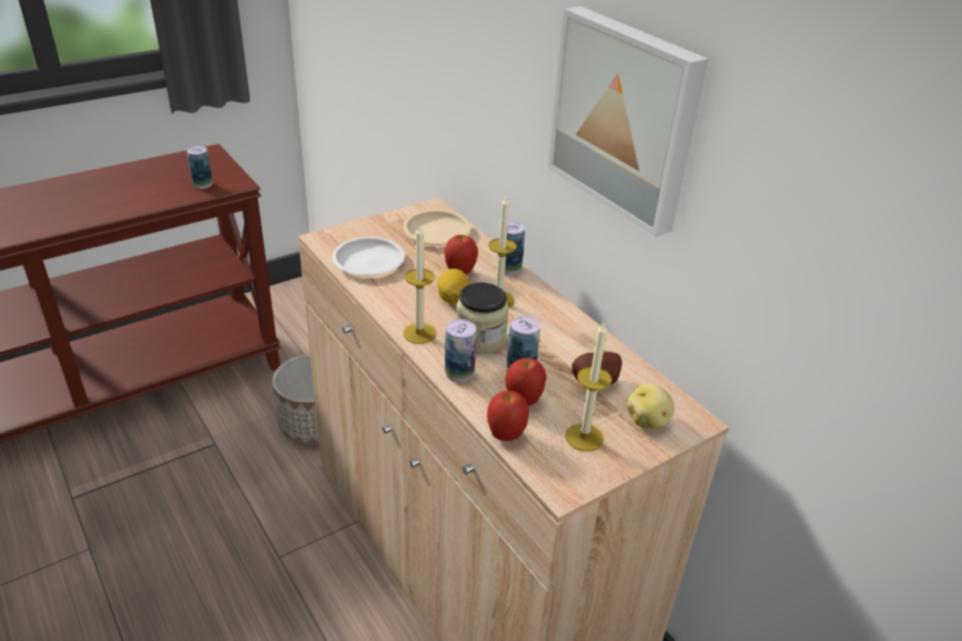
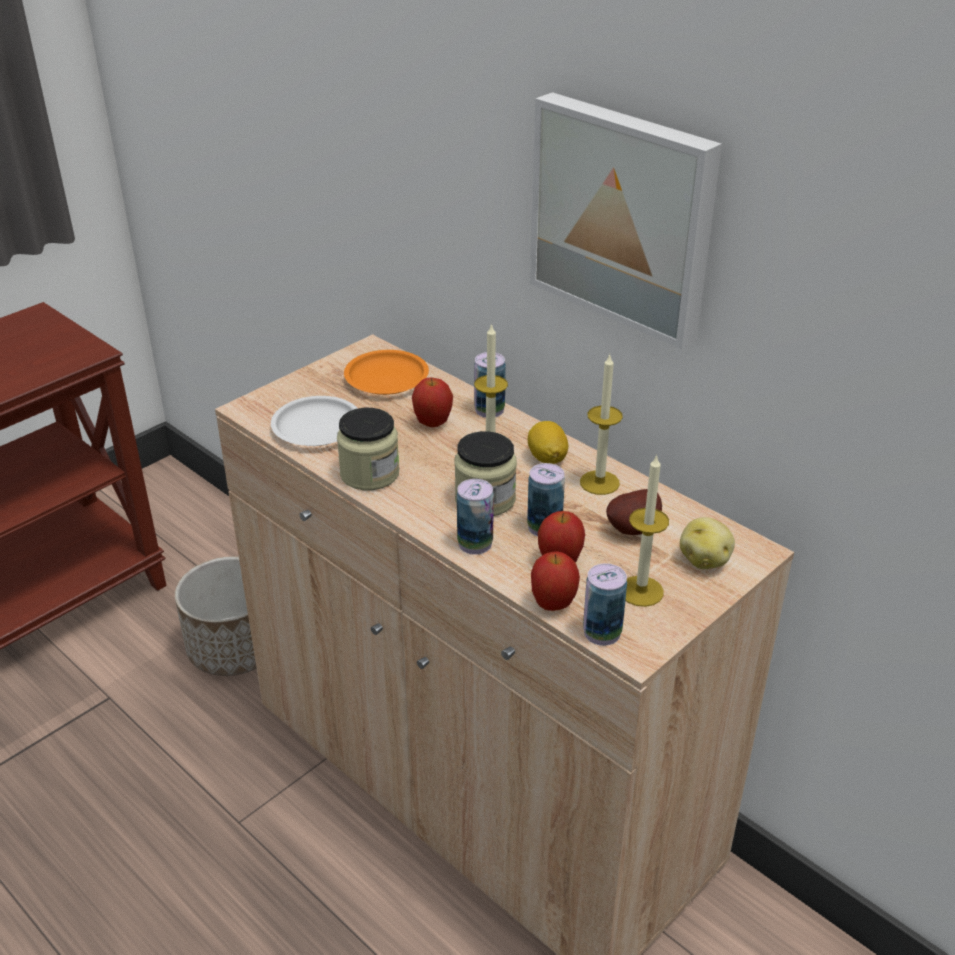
camera: 10 degrees left, 0 degrees up
can [187,146,213,189] -> can moved to [583,563,627,646]
beige plate [403,210,471,245] -> orange plate [344,350,429,395]
candle [403,226,437,344] -> candle moved to [580,354,623,495]
lemon [437,269,469,304] -> lemon moved to [528,421,568,464]
none -> jar [337,408,399,490]

